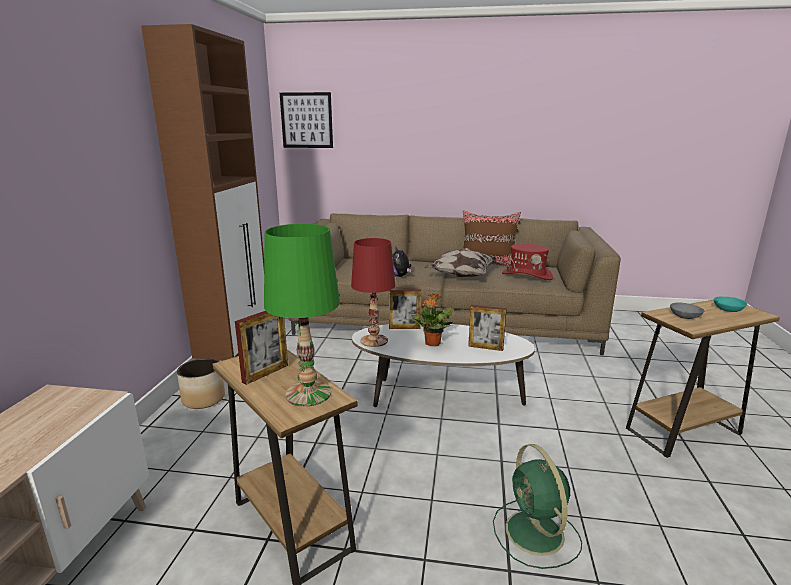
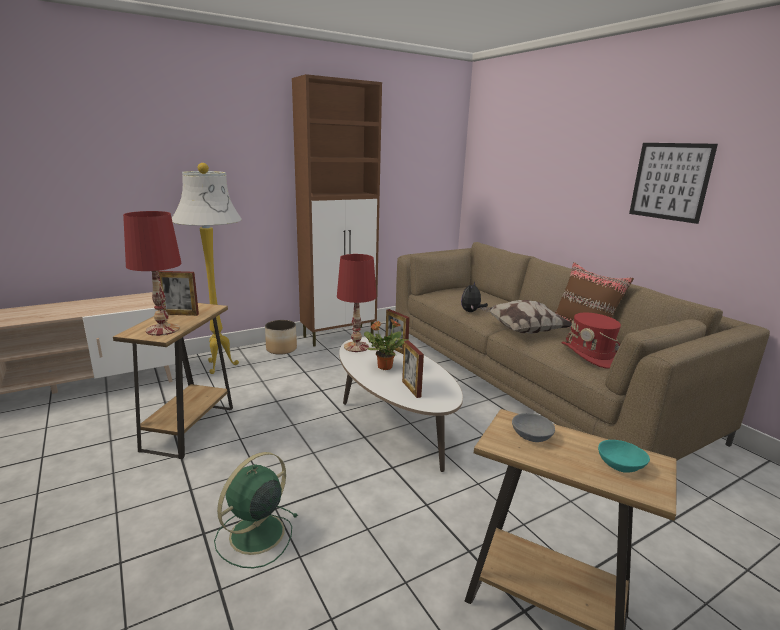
camera: 50 degrees right, 0 degrees up
green table lamp [264,224,340,406] -> red table lamp [123,211,181,336]
picture [280,92,333,148] -> picture moved to [629,143,718,224]
none -> white floor lamp [172,163,242,374]

